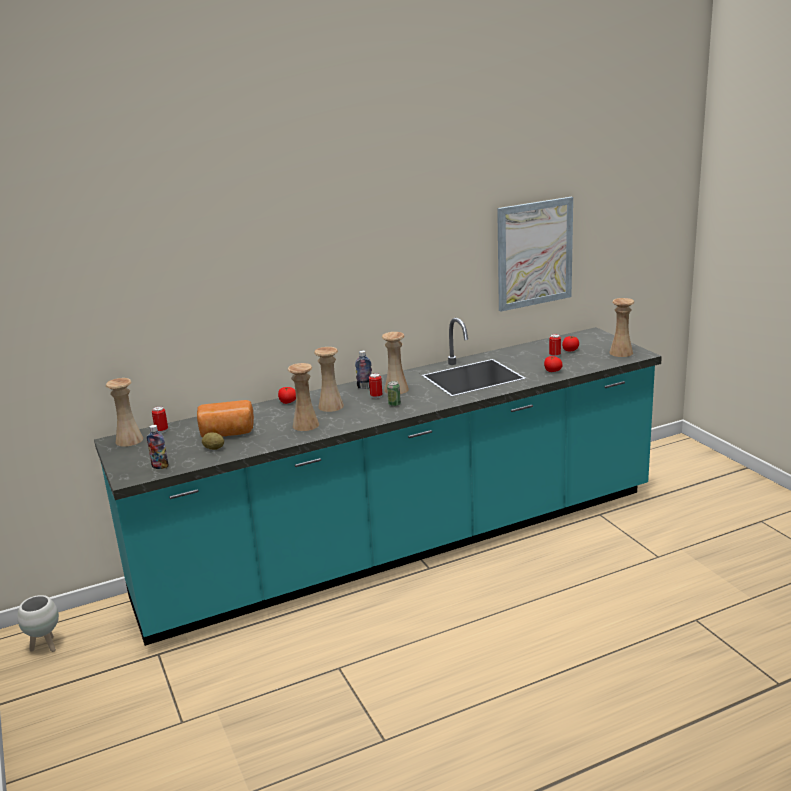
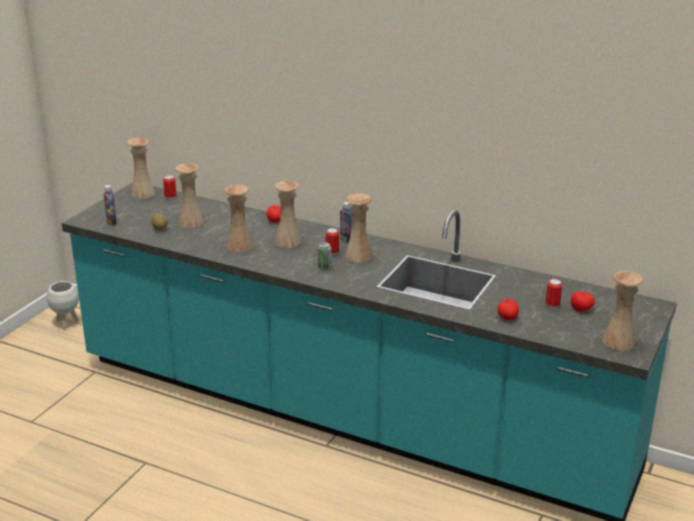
camera: 50 degrees right, 5 degrees up
bread [197,400,254,437] -> beige vase [175,163,204,228]
picture [497,197,573,311] -> none

